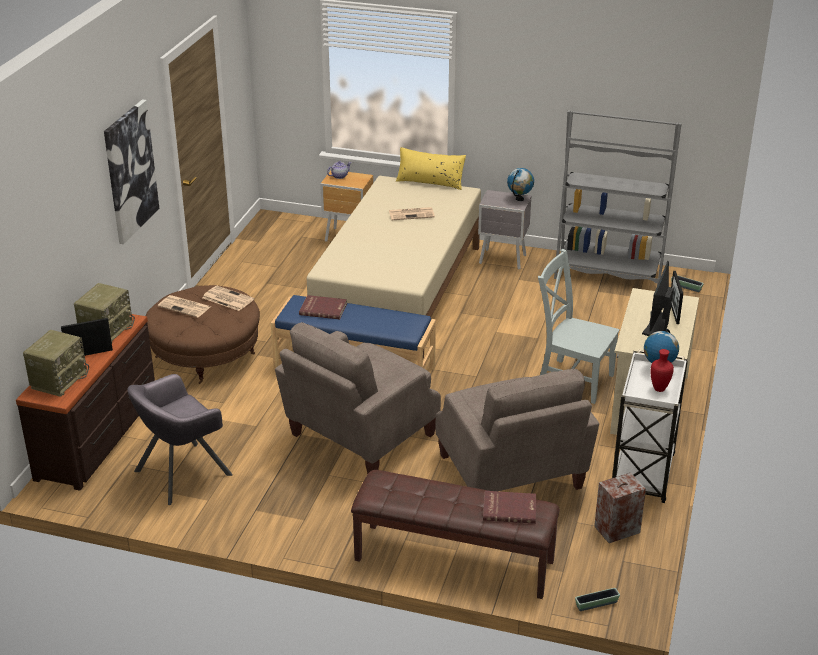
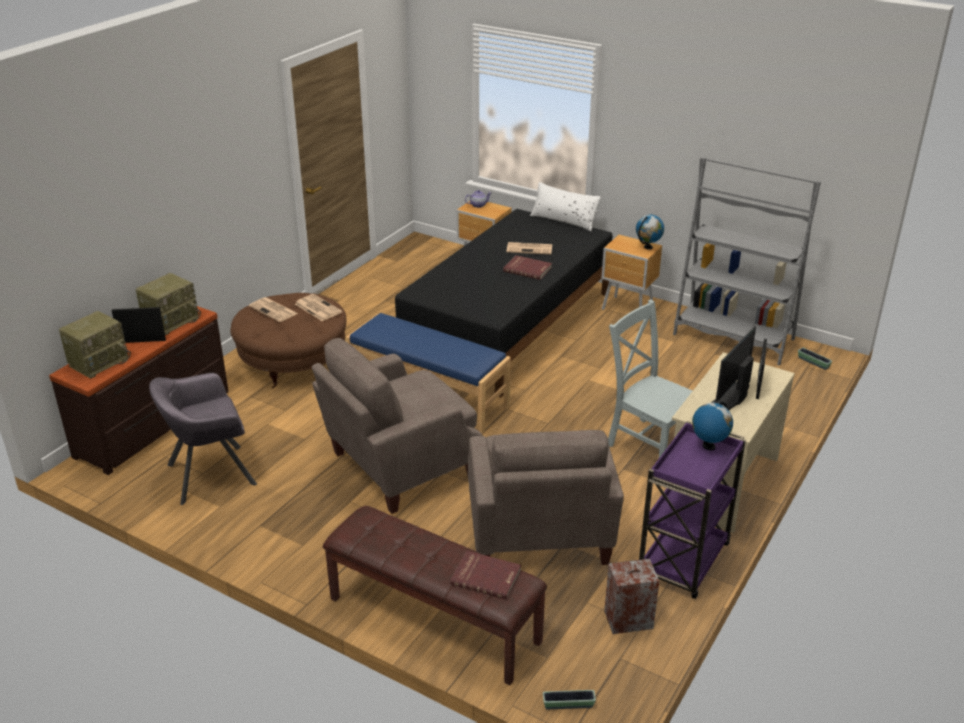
camera: 15 degrees right, 0 degrees up
picture [104,99,159,244] -> none
red book [299,295,347,319] -> red book moved to [503,255,552,280]
beige bed [307,176,481,358] -> black bed [395,209,612,398]
yellow pillow [396,147,466,190] -> white pillow [530,182,601,232]
grey nightstand [478,190,531,270] -> brown nightstand [602,235,662,310]
white cart [612,350,688,503] -> purple cart [639,421,746,599]
red vase [651,349,674,392] -> none

